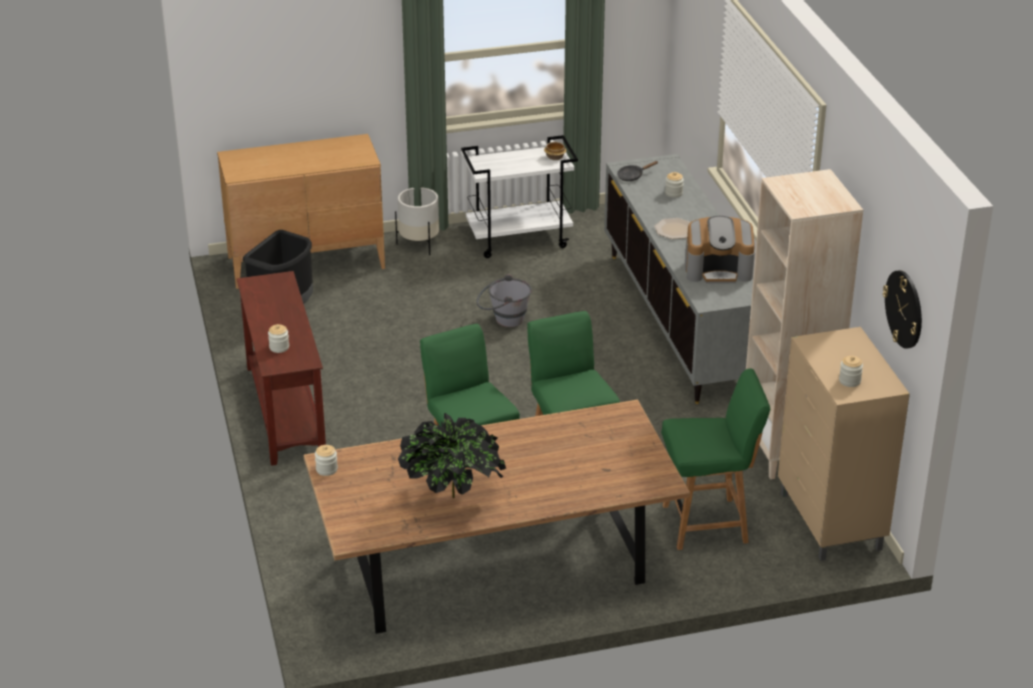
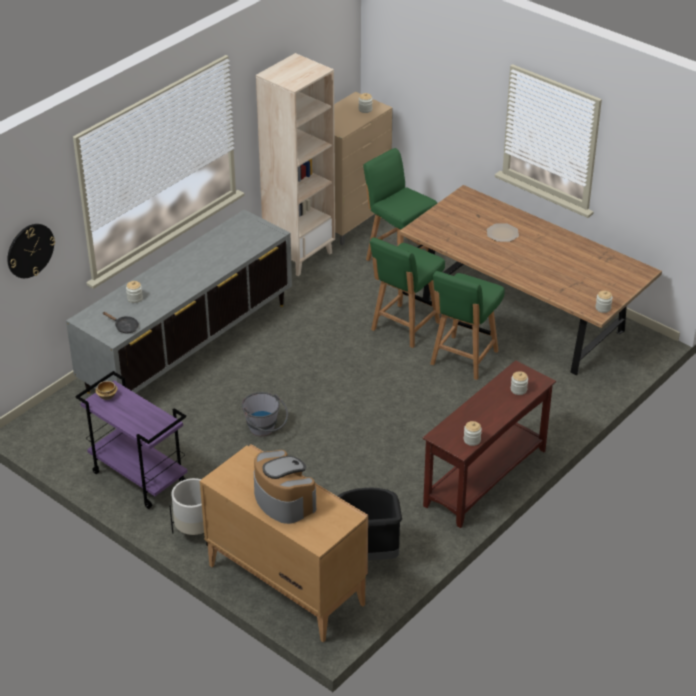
camera: 125 degrees left, 5 degrees up
potted plant [398,413,506,498] -> none
white cart [461,135,578,258] -> purple cart [75,371,187,509]
plate [654,218,690,239] -> plate moved to [487,224,519,242]
coffee machine [685,216,755,283] -> coffee machine moved to [254,450,316,524]
wall clock [883,270,922,349] -> wall clock moved to [7,224,55,278]
none -> jar [464,421,482,446]

